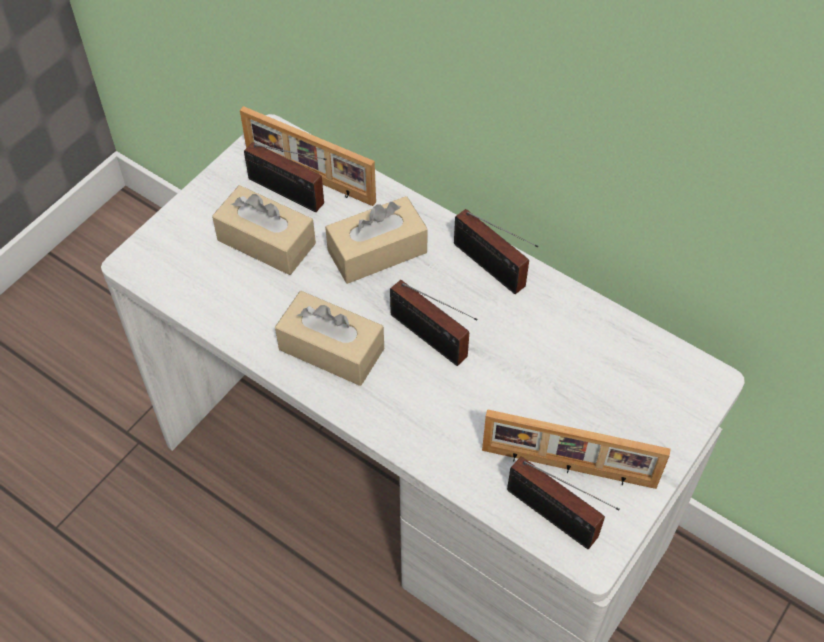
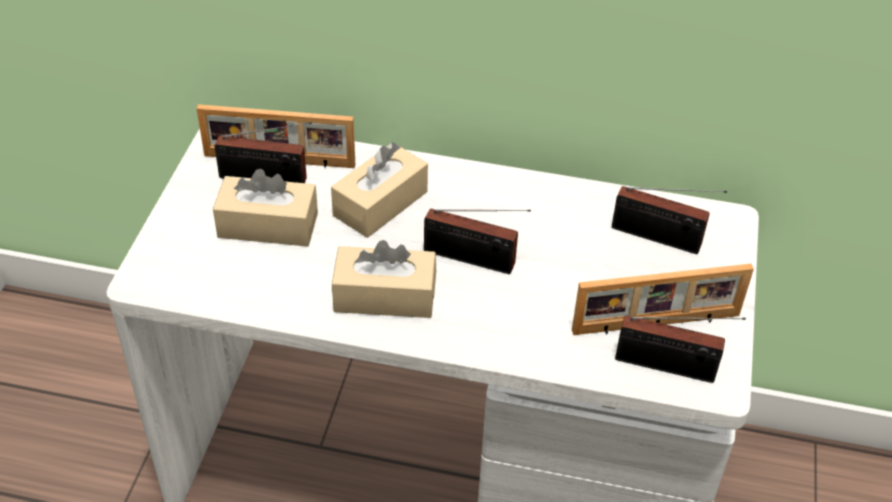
camera: 25 degrees left, 10 degrees down
radio [454,209,538,294] -> radio moved to [612,186,727,254]

